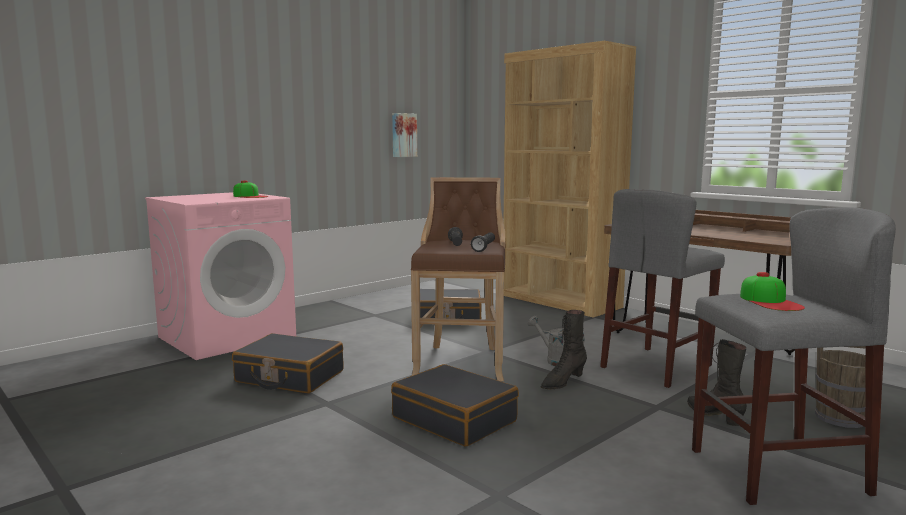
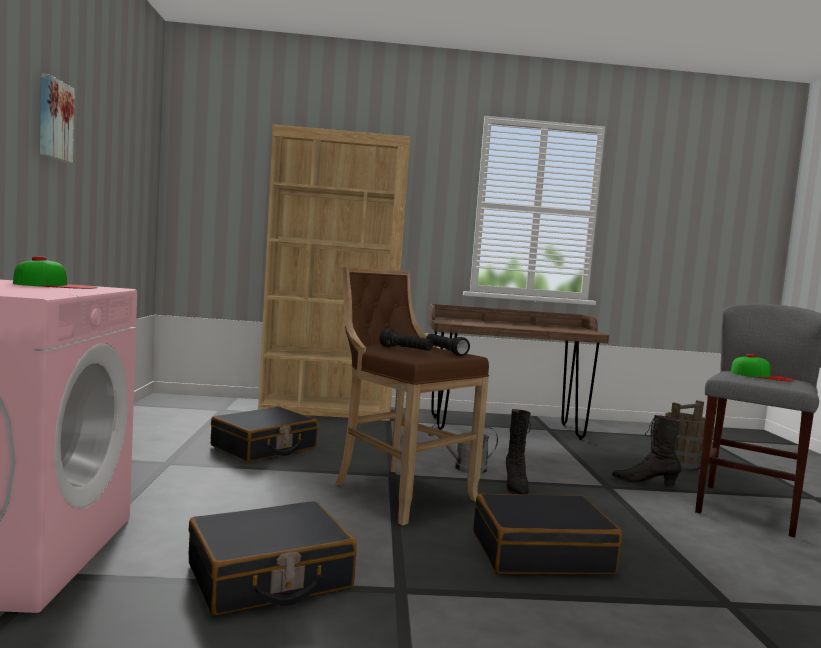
camera: 50 degrees left, 5 degrees down
picture [392,113,417,157] -> picture moved to [40,73,75,163]
grey stool [600,189,725,388] -> none

